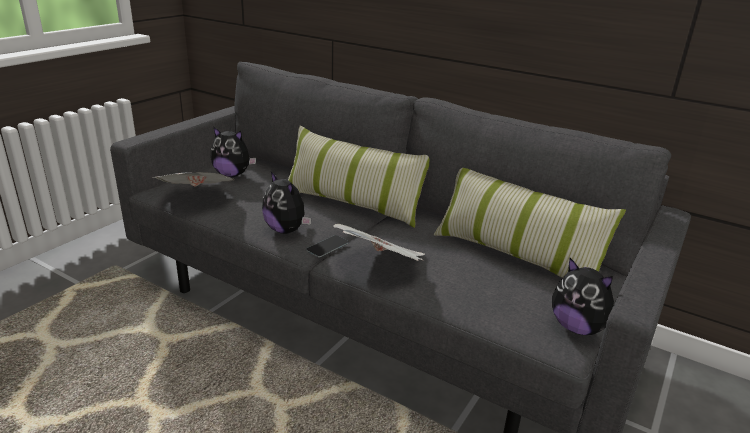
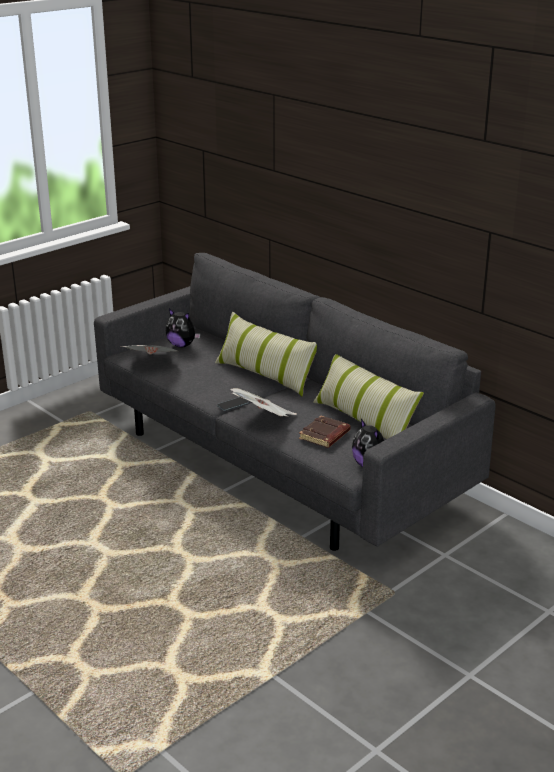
camera: 15 degrees right, 0 degrees up
plush toy [262,172,311,234] -> none
none -> brown book [299,416,350,448]

